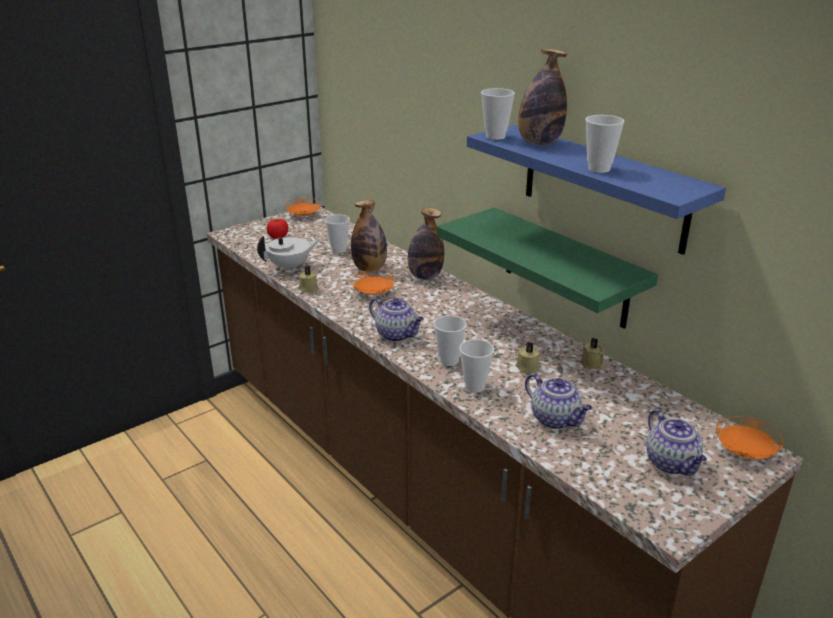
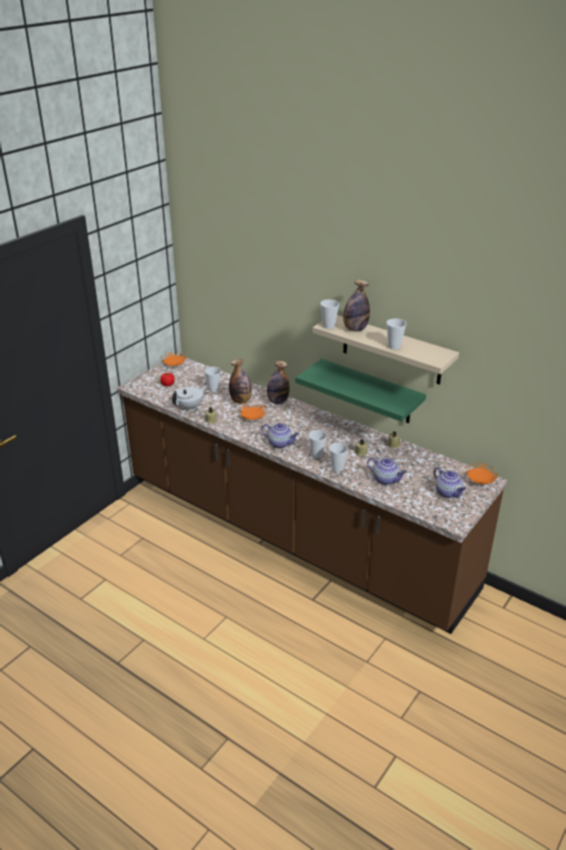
camera: 15 degrees left, 5 degrees up
blue shelf [467,125,726,255] -> beige shelf [313,315,459,385]

